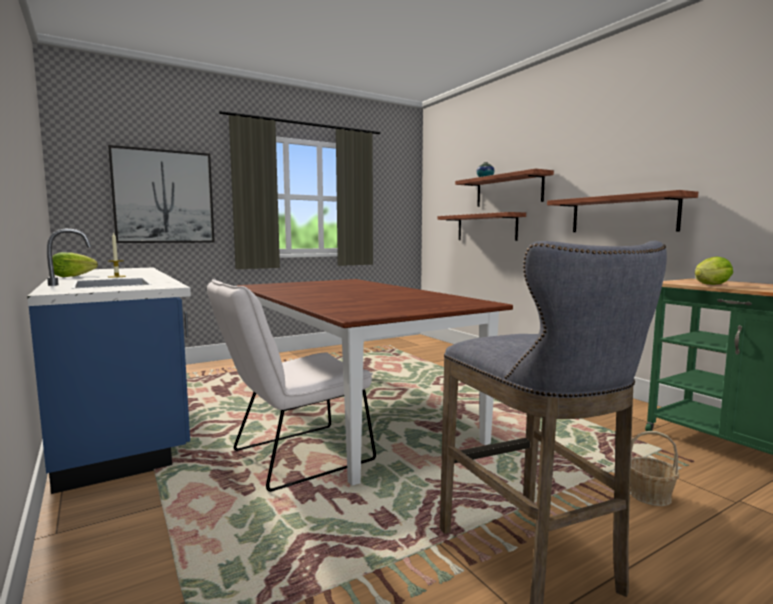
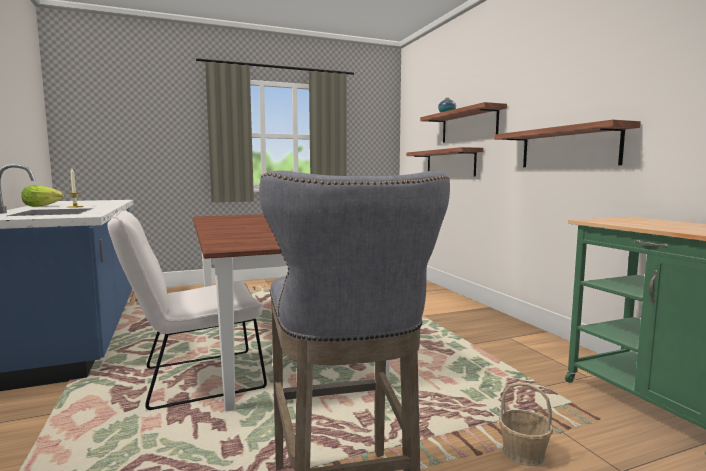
camera: 10 degrees right, 0 degrees up
picture [108,145,215,243] -> none
lettuce [695,257,733,285] -> none

